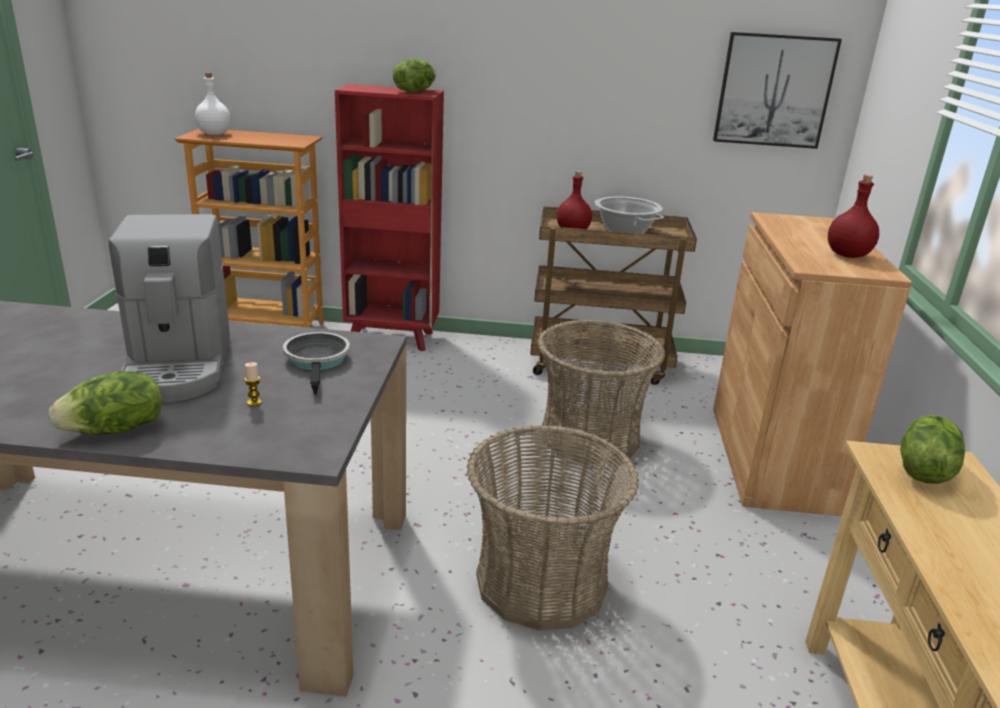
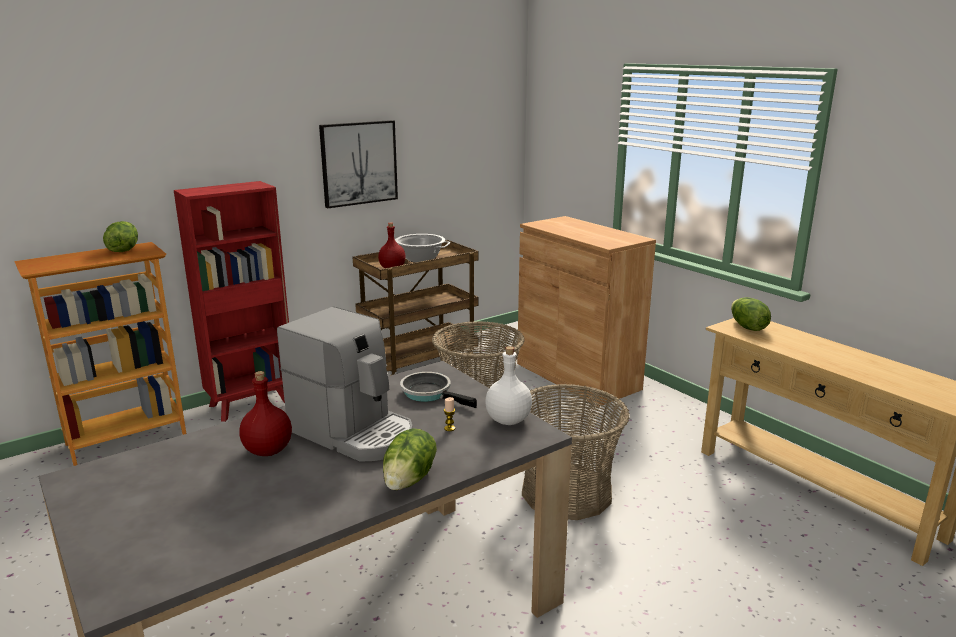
camera: 40 degrees left, 5 degrees down
white bottle [195,72,231,135] -> white bottle moved to [485,346,532,425]
lettuce [393,58,436,92] -> lettuce moved to [103,221,138,252]
picture [713,32,842,149] -> picture moved to [319,120,398,208]
red bottle [828,175,879,258] -> red bottle moved to [239,371,292,456]

